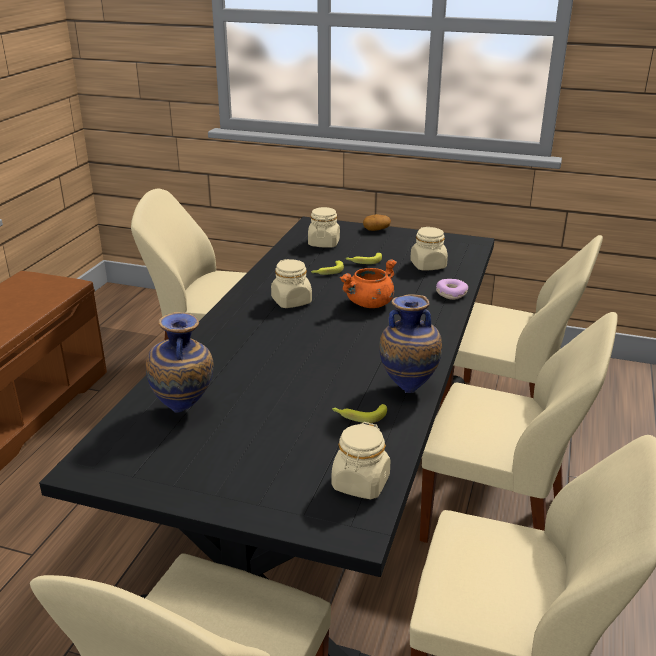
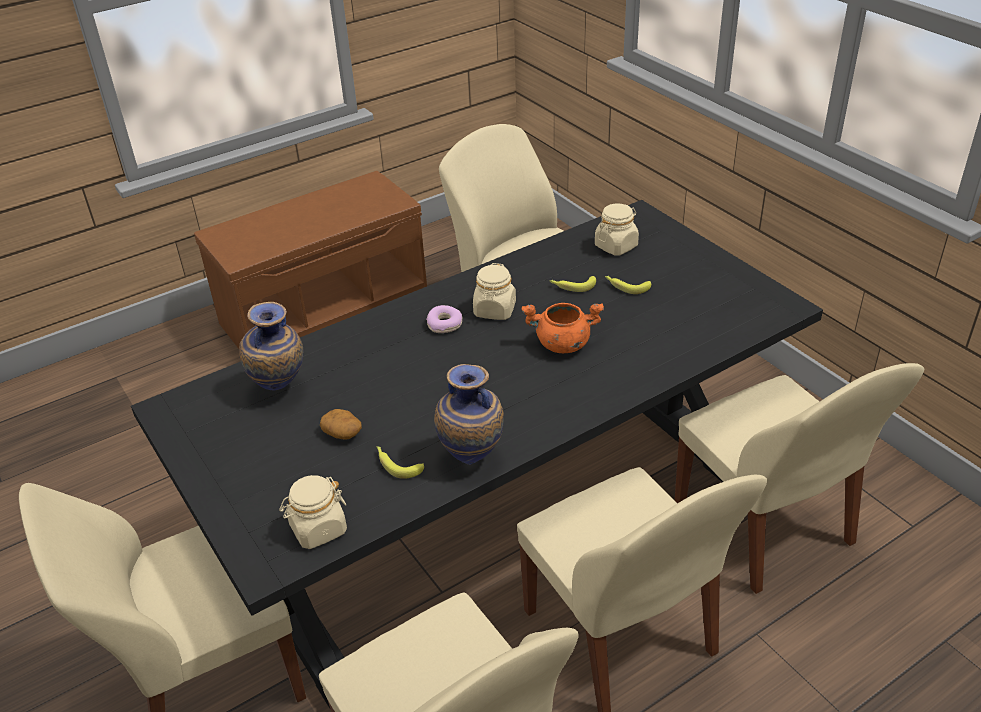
camera: 40 degrees right, 10 degrees up
potato [363,214,391,231] -> potato moved to [320,409,362,440]
beige jar [410,227,448,270] -> none
donut [436,279,468,300] -> donut moved to [426,305,462,333]

